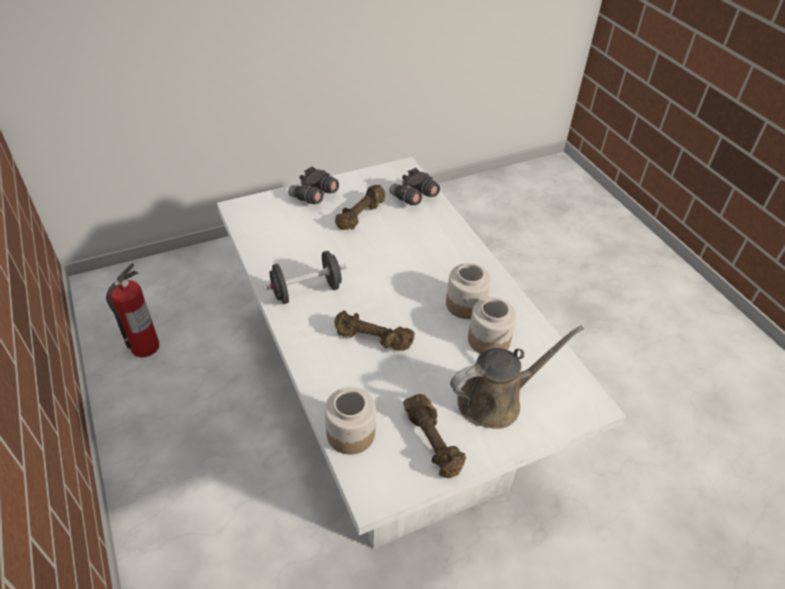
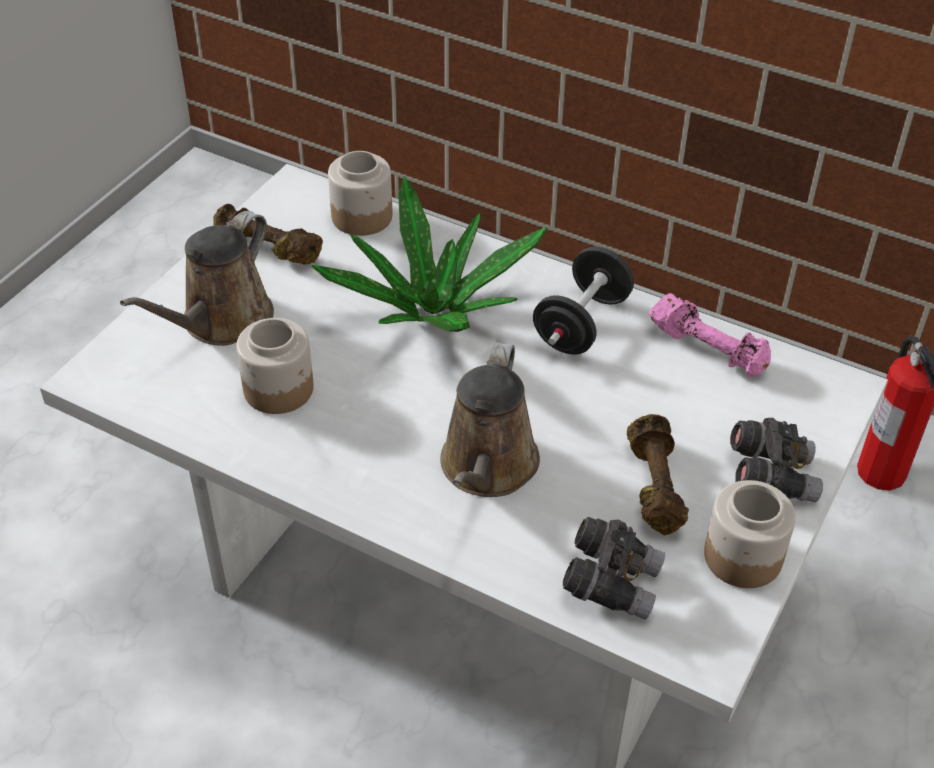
camera: 145 degrees right, 0 degrees up
brown dumbbell [334,310,415,351] -> potted plant [311,176,547,332]
jar [446,263,491,319] -> jar moved to [704,480,796,588]
none -> brown watering can [440,342,540,497]
none -> pink dumbbell [648,293,771,378]

